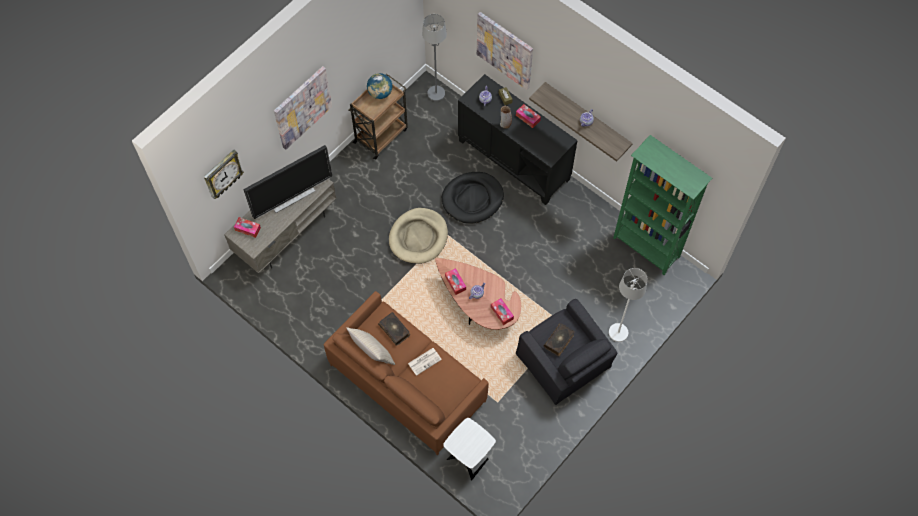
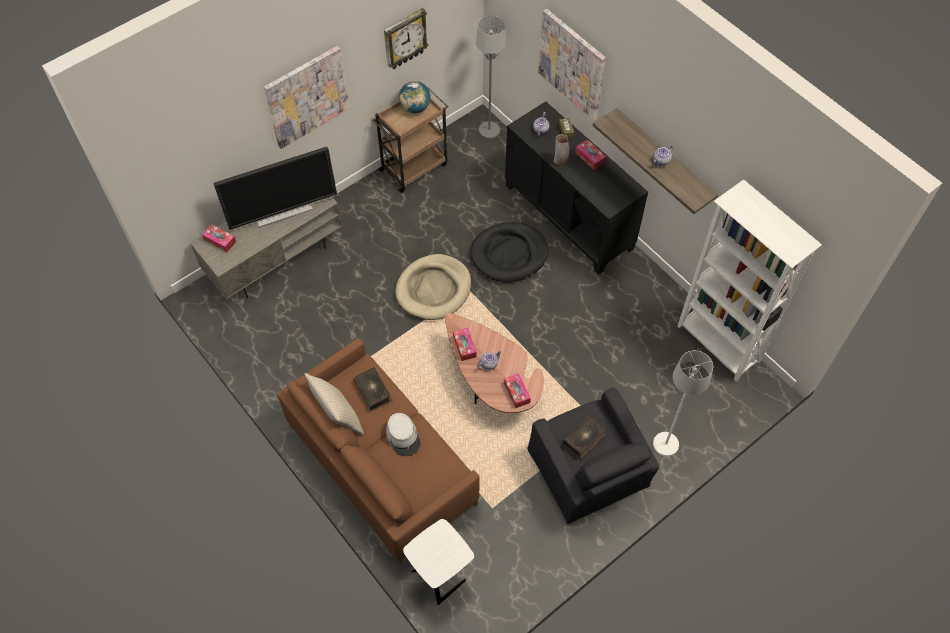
camera: 10 degrees right, 5 degrees down
wall clock [204,150,244,199] -> wall clock moved to [384,8,429,69]
newspaper [408,348,442,376] -> grey hat [386,413,421,456]
green bookcase [613,135,712,275] -> white bookcase [677,179,822,382]

